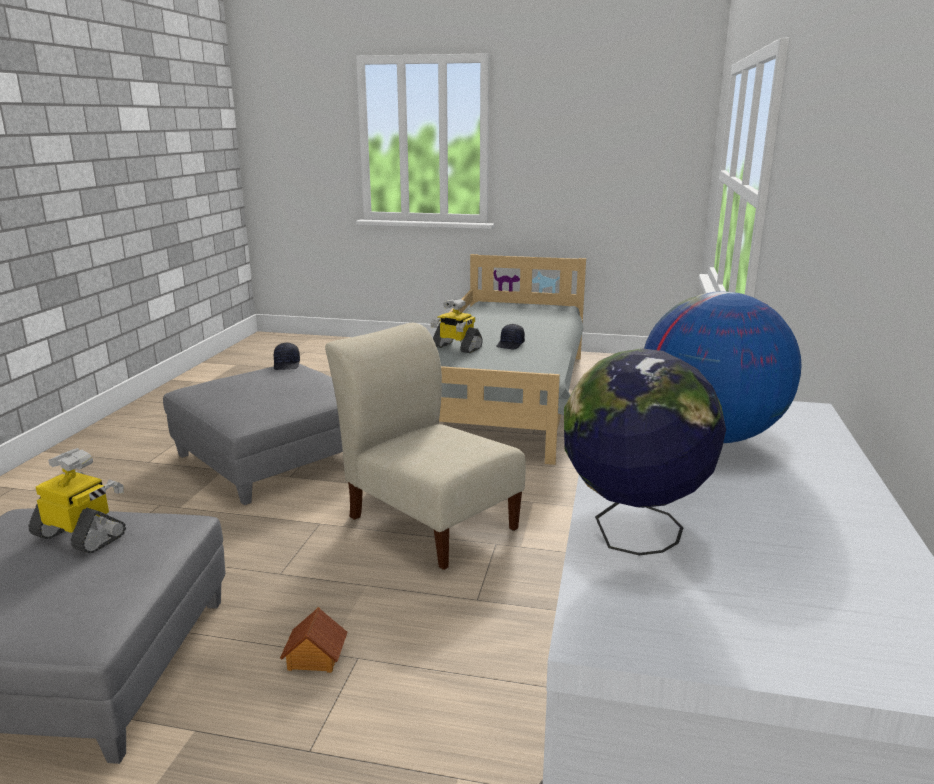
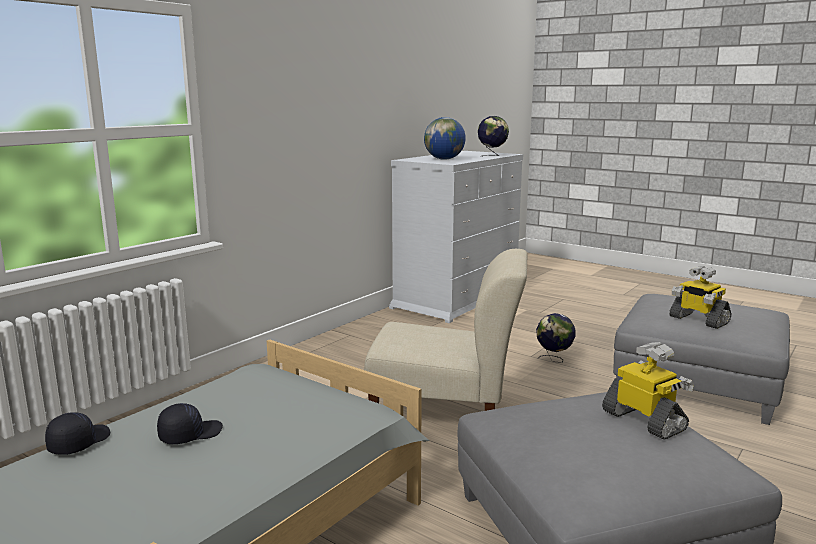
camera: 155 degrees left, 5 degrees down
black cap [274,343,300,370] -> black cap moved to [45,412,110,455]
toy house [280,607,347,673] -> globe [536,313,576,363]
beige chair [325,323,526,570] -> beige chair turned 60 degrees counterclockwise [364,249,527,411]
toy robot [430,299,483,353] -> toy robot moved to [602,342,694,439]

